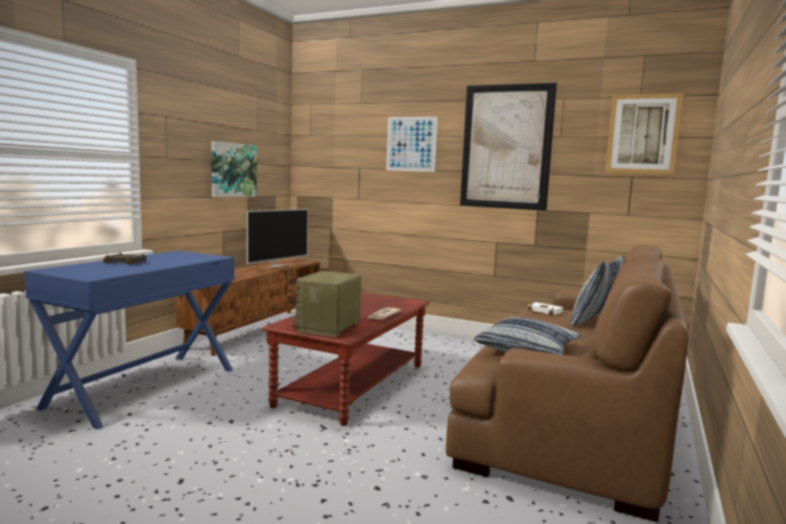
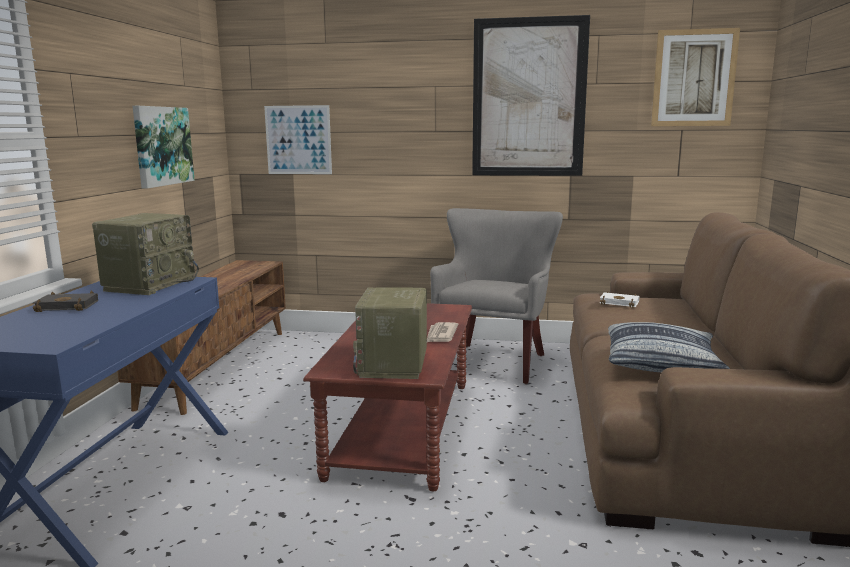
camera: 15 degrees left, 5 degrees up
television [247,209,308,268] -> none
picture [386,117,438,172] -> picture moved to [264,105,332,174]
pillow [570,255,625,326] -> none
none -> radio [92,213,199,295]
none -> grey armchair [430,208,563,384]

